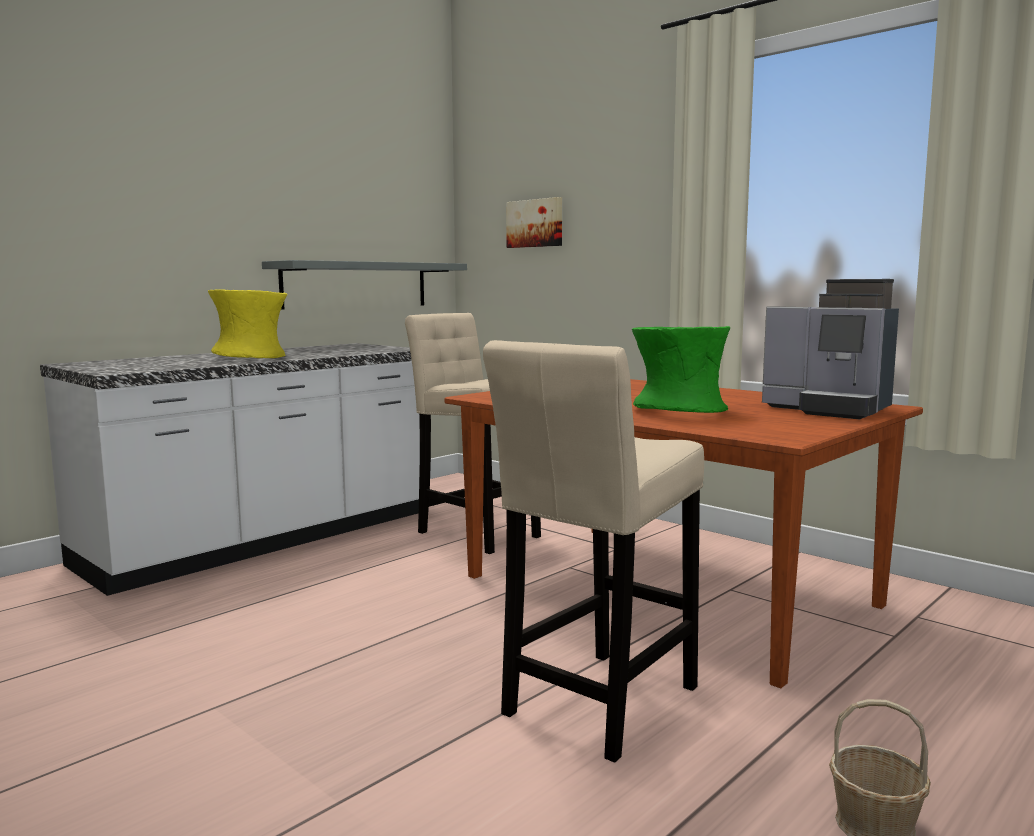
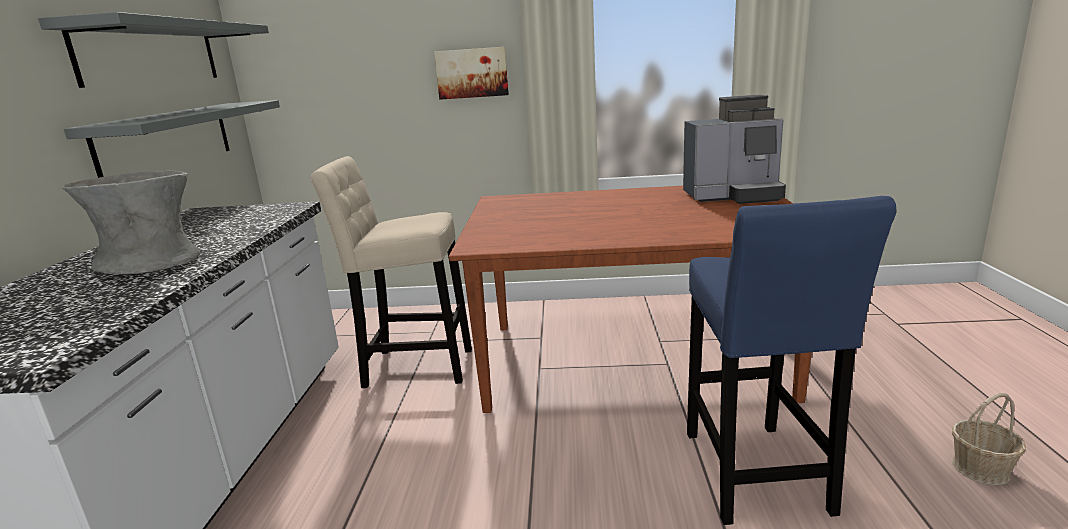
camera: 40 degrees left, 10 degrees up
yellow vase [208,289,287,358] -> grey vase [62,170,200,274]
beige stool [483,340,704,763] -> blue stool [687,196,897,525]
picture [506,197,562,248] -> picture moved to [434,47,509,100]
green vase [632,326,730,413] -> none
none -> grey shelf [38,12,269,88]

